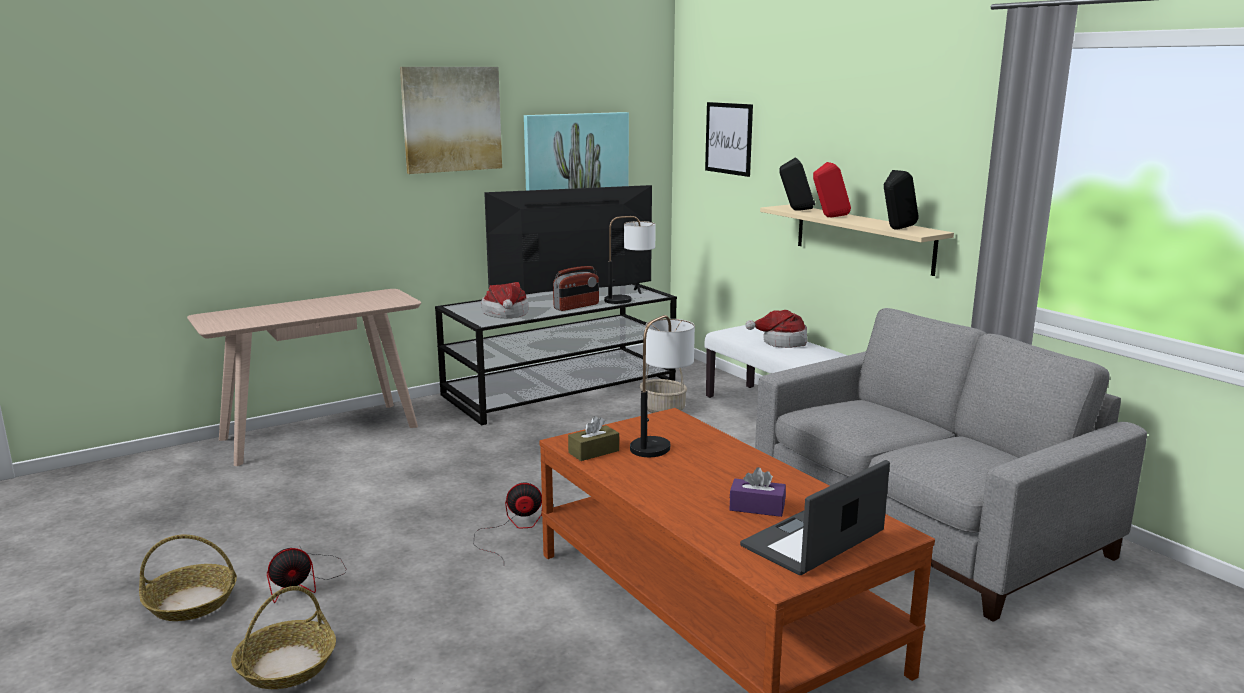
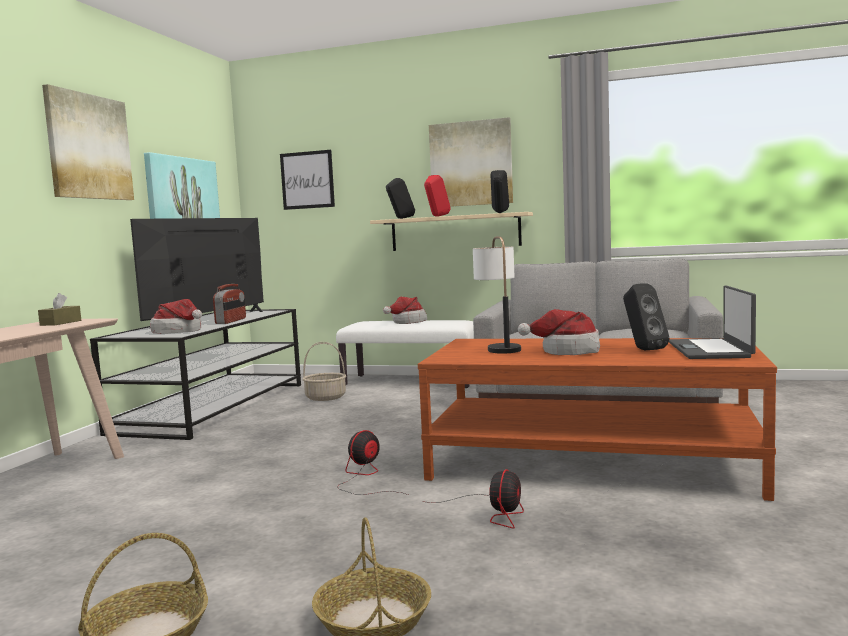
camera: 40 degrees left, 10 degrees down
fan [267,547,347,603] -> fan moved to [422,469,524,529]
brown tissue box [568,416,619,461] -> brown tissue box moved to [38,293,81,326]
table lamp [604,216,656,304] -> none
purple tissue box [729,467,786,517] -> black speaker [623,283,670,350]
none -> picture [429,117,513,207]
none -> hat [518,309,600,355]

